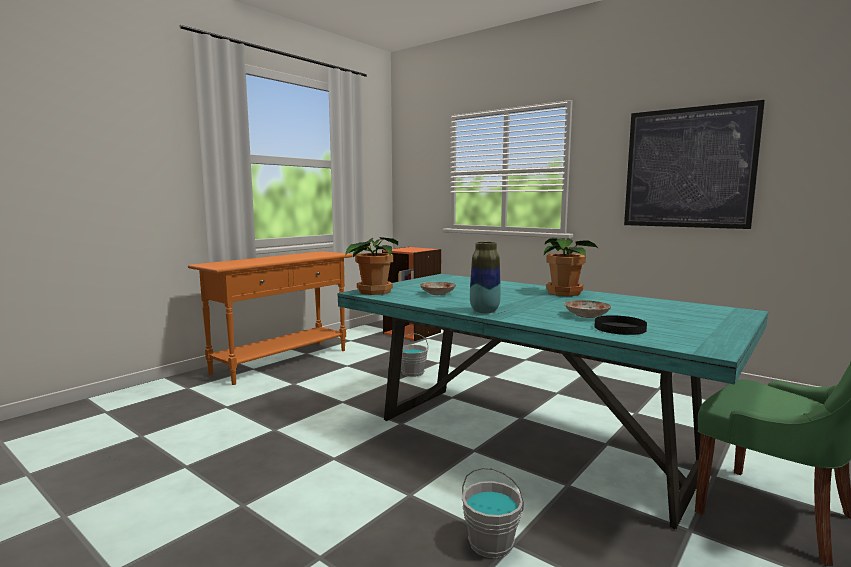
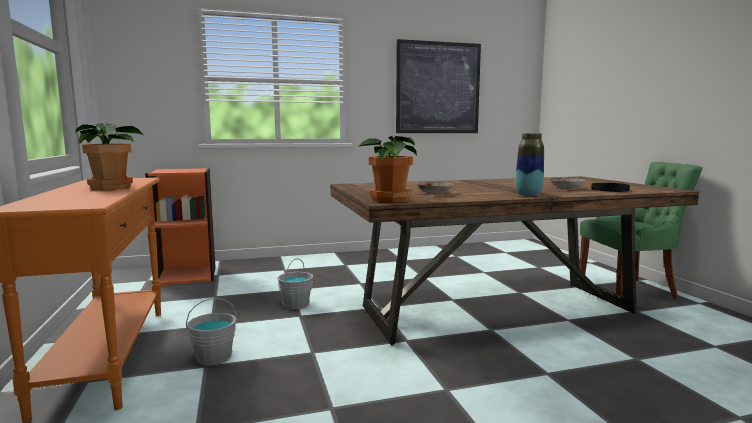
camera: 55 degrees left, 0 degrees up
turquoise dining table [337,274,768,529] -> brown dining table [330,176,699,345]
grey bucket [462,468,524,558] -> grey bucket moved to [186,298,237,365]
potted plant [544,238,599,296] -> potted plant moved to [75,123,143,190]

